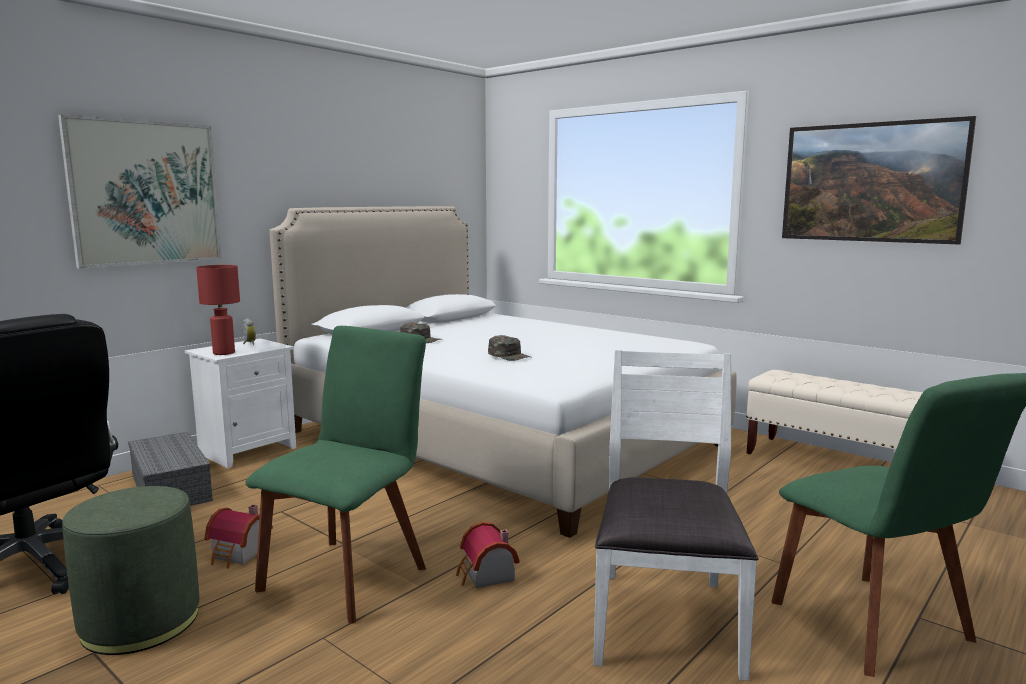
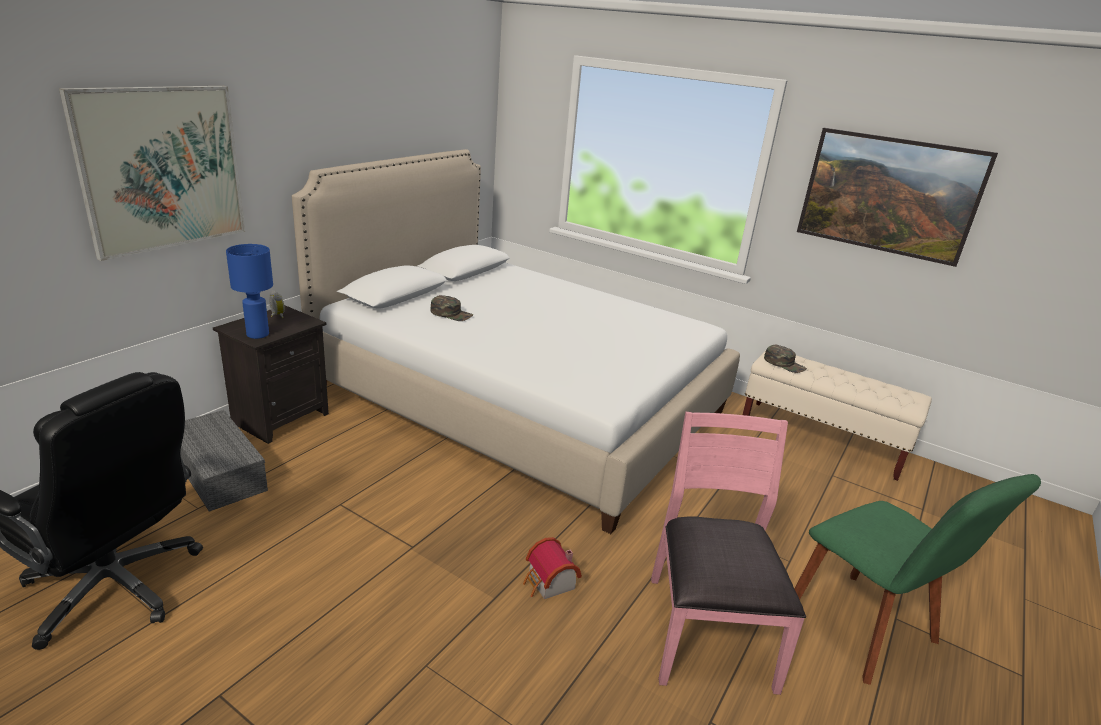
camera: 10 degrees left, 15 degrees up
green ottoman [62,486,200,655] -> none
white nightstand [185,339,296,468] -> black nightstand [213,305,329,444]
red table lamp [196,265,240,355] -> blue table lamp [226,244,273,339]
toy house [204,504,273,569] -> none
green chair [245,326,426,624] -> none
green cap [488,335,531,361] -> green cap moved to [764,345,807,373]
white chair [593,350,758,681] -> pink chair [651,412,806,695]

